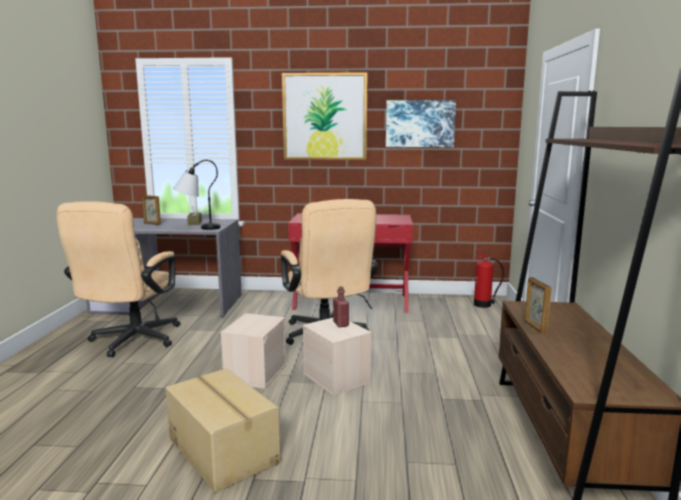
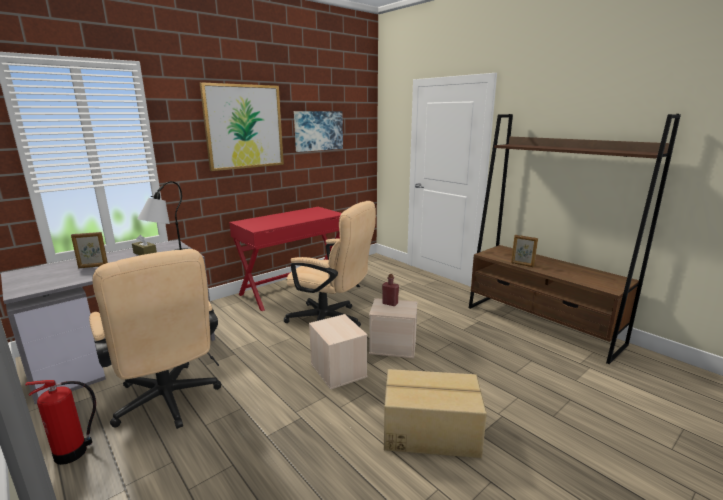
camera: 45 degrees left, 5 degrees up
fire extinguisher [474,251,504,308] -> fire extinguisher moved to [25,380,96,465]

